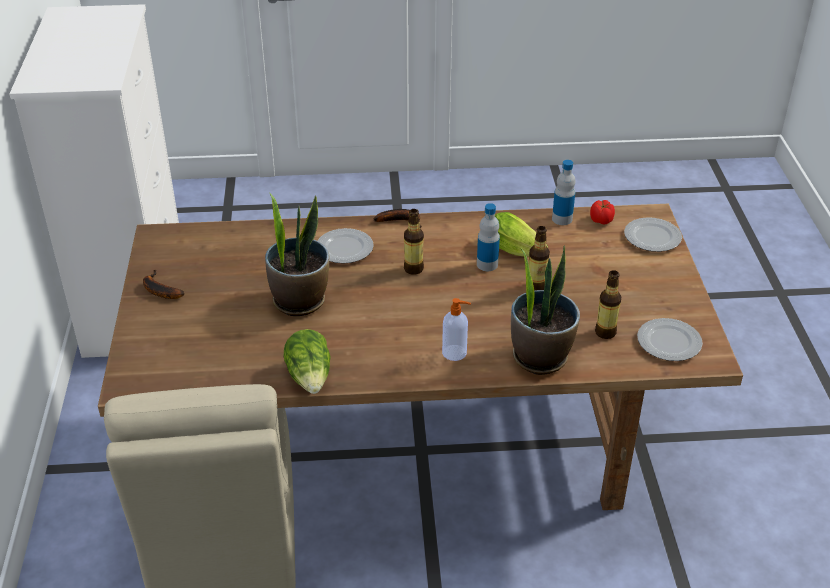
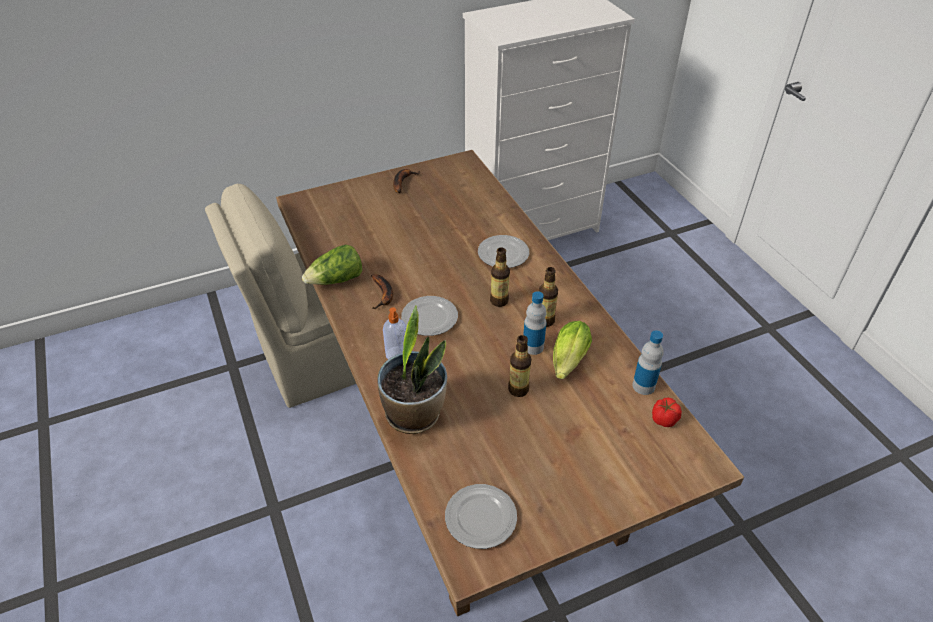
camera: 70 degrees right, 5 degrees up
potted plant [265,193,329,316] -> none
banana [374,209,421,228] -> banana moved to [371,274,393,309]
bottle [595,270,621,339] -> bottle moved to [539,267,558,327]
plate [624,217,682,252] -> plate moved to [401,296,458,336]

